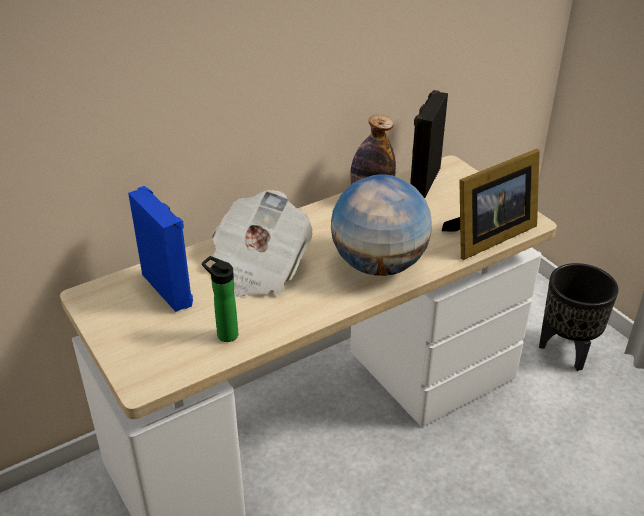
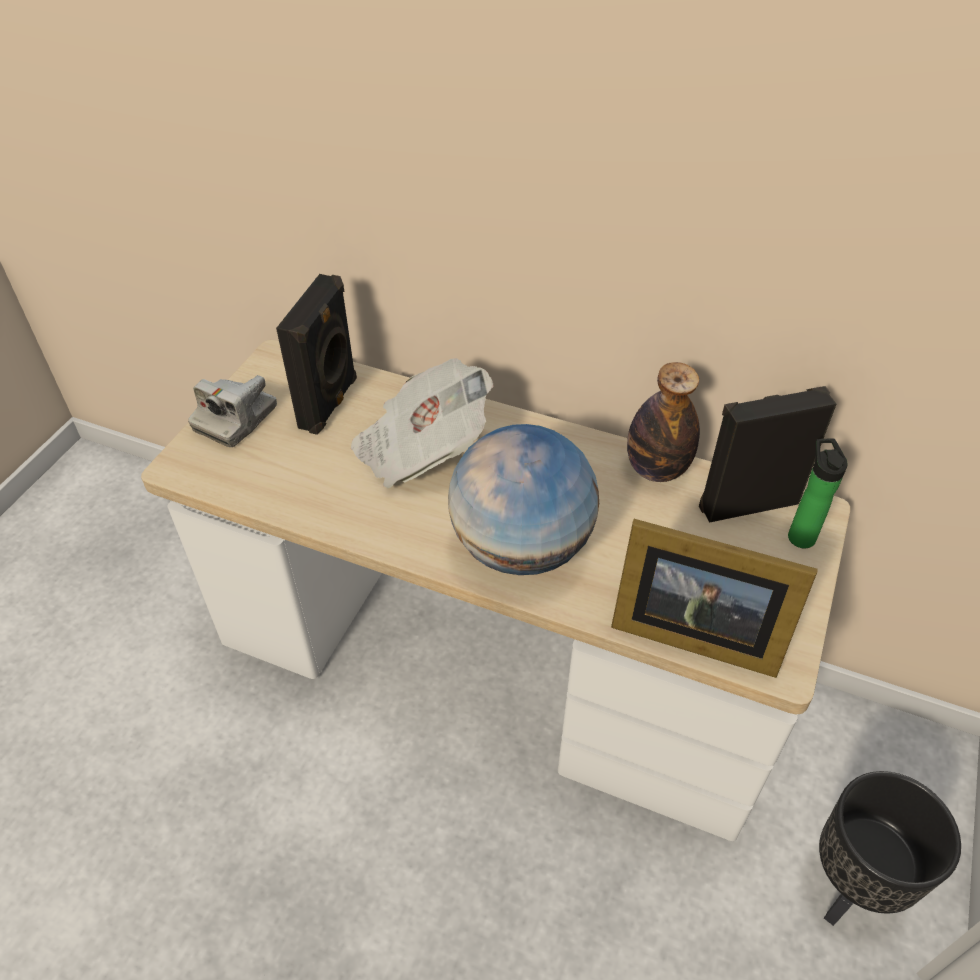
camera: 55 degrees right, 10 degrees up
blue speaker [128,186,193,312] -> black speaker [276,274,357,435]
bottle [202,256,238,342] -> bottle moved to [788,438,847,548]
none -> camera [188,375,277,447]

